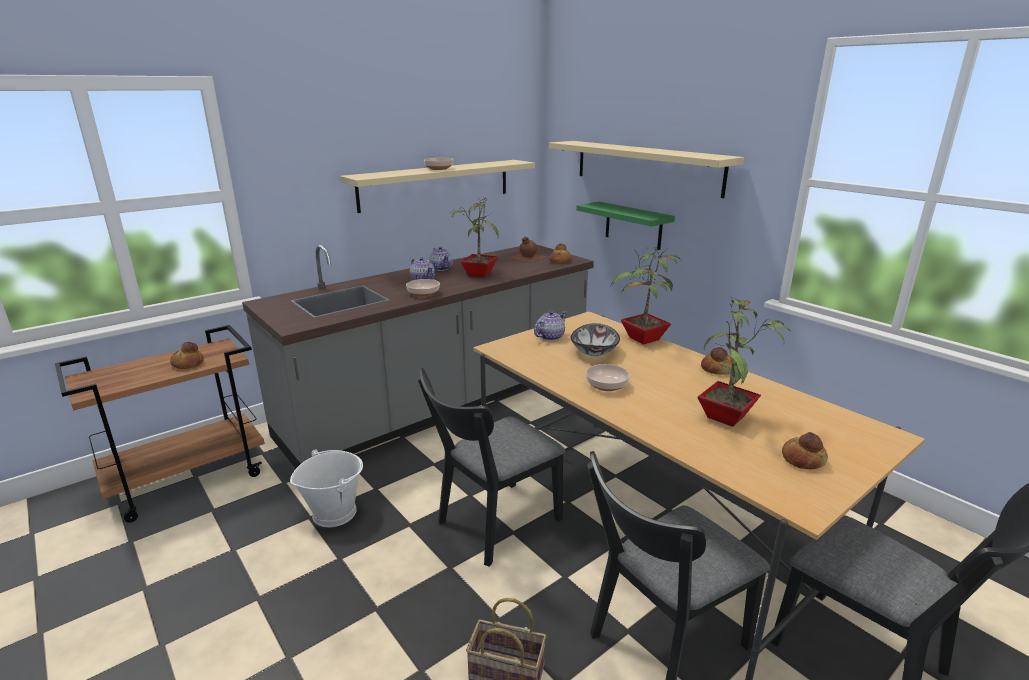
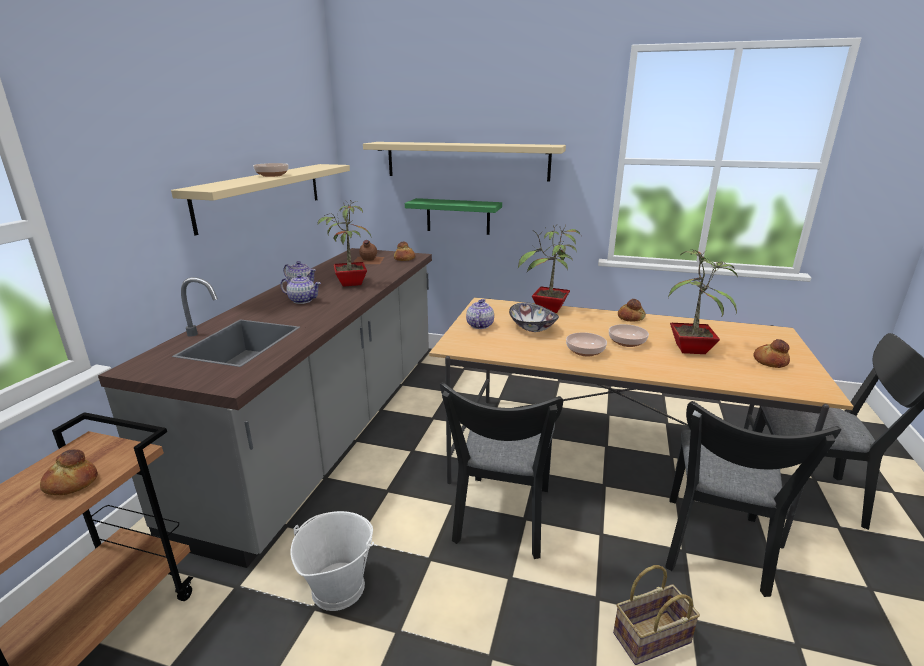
camera: 35 degrees left, 0 degrees up
bowl [406,279,440,297] -> bowl moved to [609,324,649,347]

